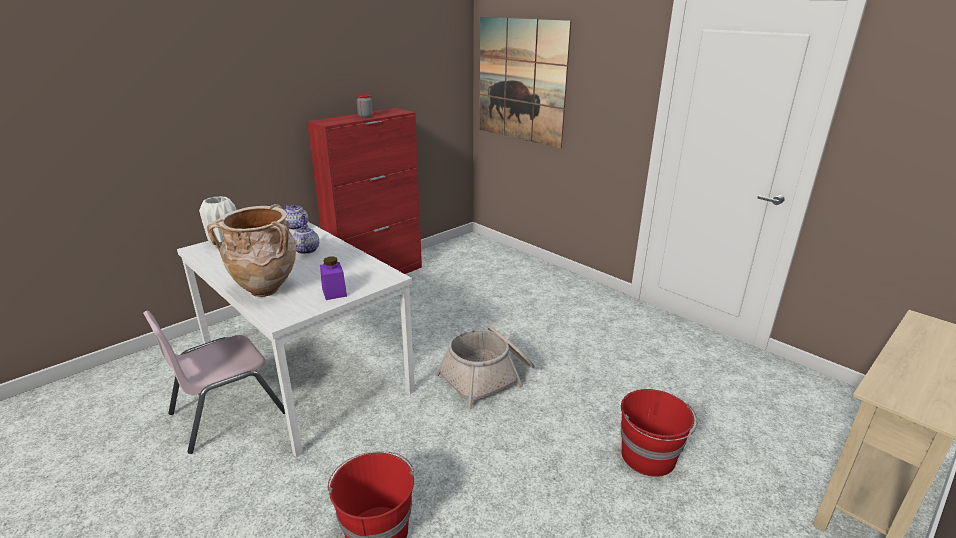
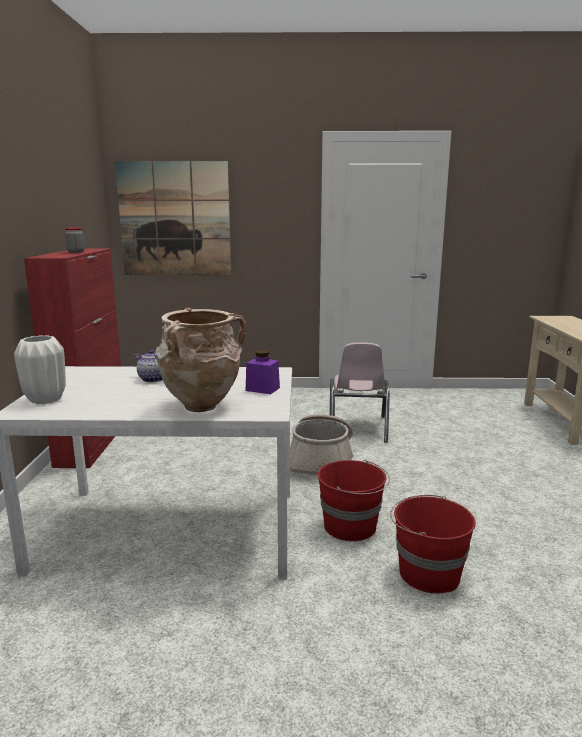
camera: 45 degrees left, 10 degrees down
pink chair [143,310,285,454] -> pink chair moved to [330,342,390,443]
teapot [284,204,308,230] -> none
red bucket [621,389,697,477] -> red bucket moved to [318,460,390,541]

